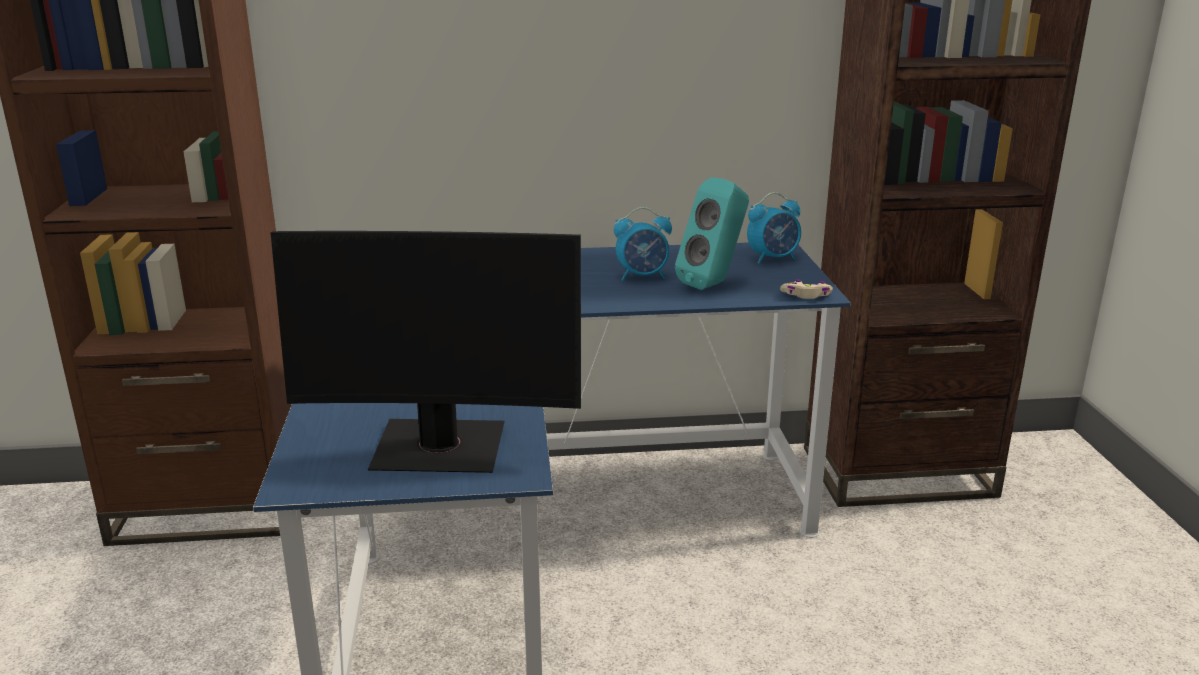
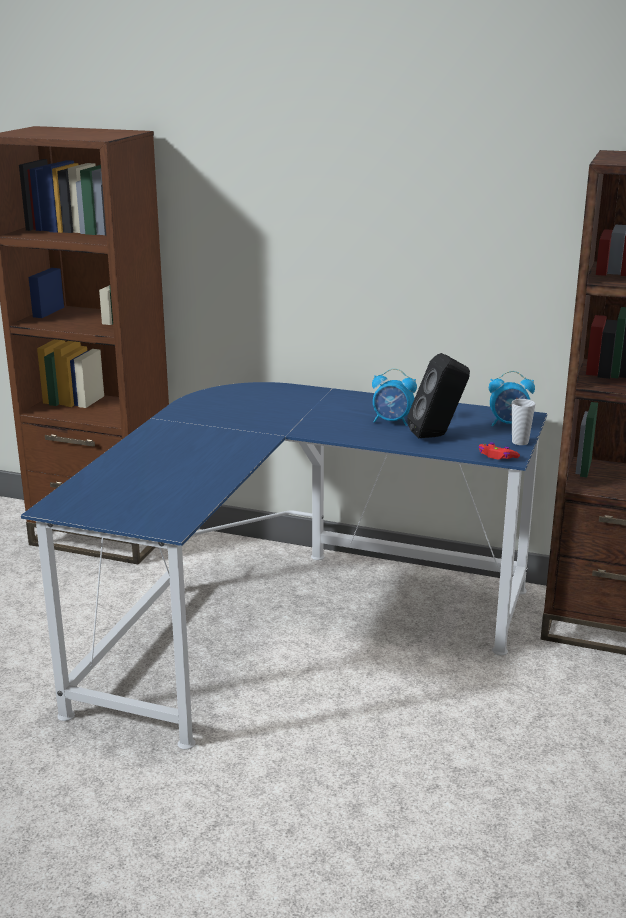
camera: 25 degrees right, 0 degrees up
monitor [271,231,581,473] -> none
turquoise speaker [675,177,749,290] -> black speaker [407,353,470,438]
beige game controller [780,280,833,299] -> red game controller [479,442,520,459]
none -> cup [512,399,535,445]

